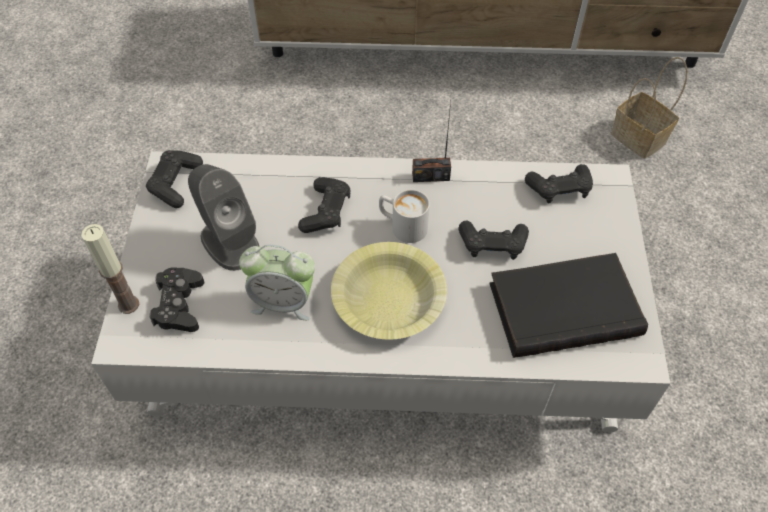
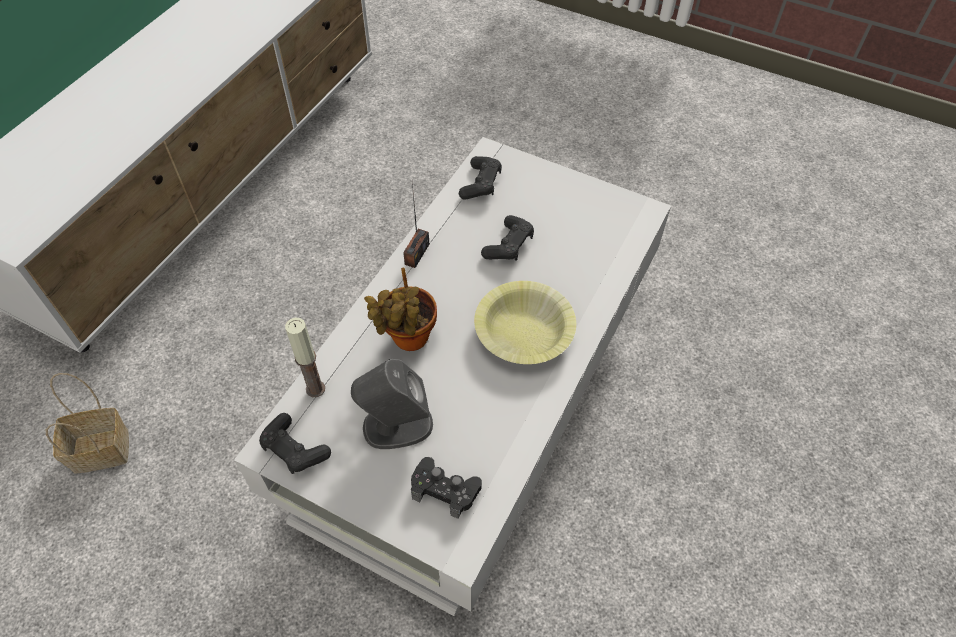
camera: 65 degrees left, 0 degrees up
candle [81,224,139,314] -> candle moved to [285,317,325,397]
alarm clock [239,245,315,320] -> none
black game controller [298,177,350,233] -> potted plant [364,267,437,351]
white mug [379,189,430,243] -> none
black book [489,253,648,358] -> none
basket [611,57,688,159] -> basket moved to [46,373,129,474]

